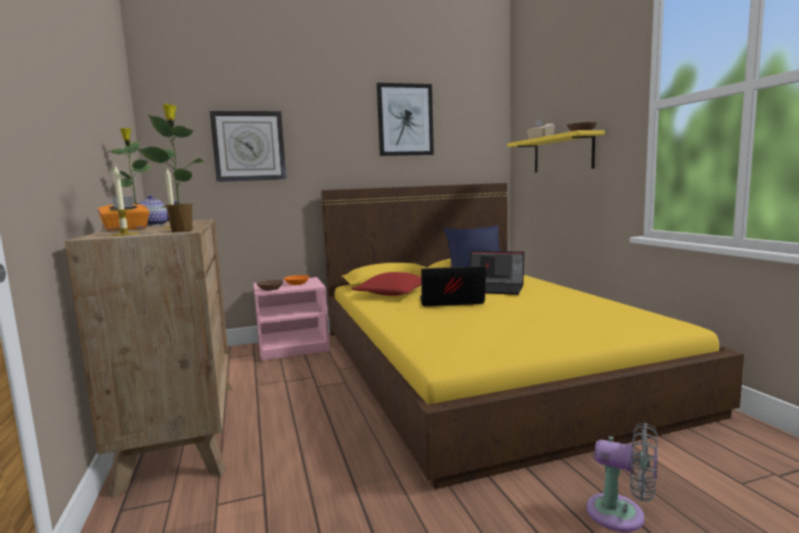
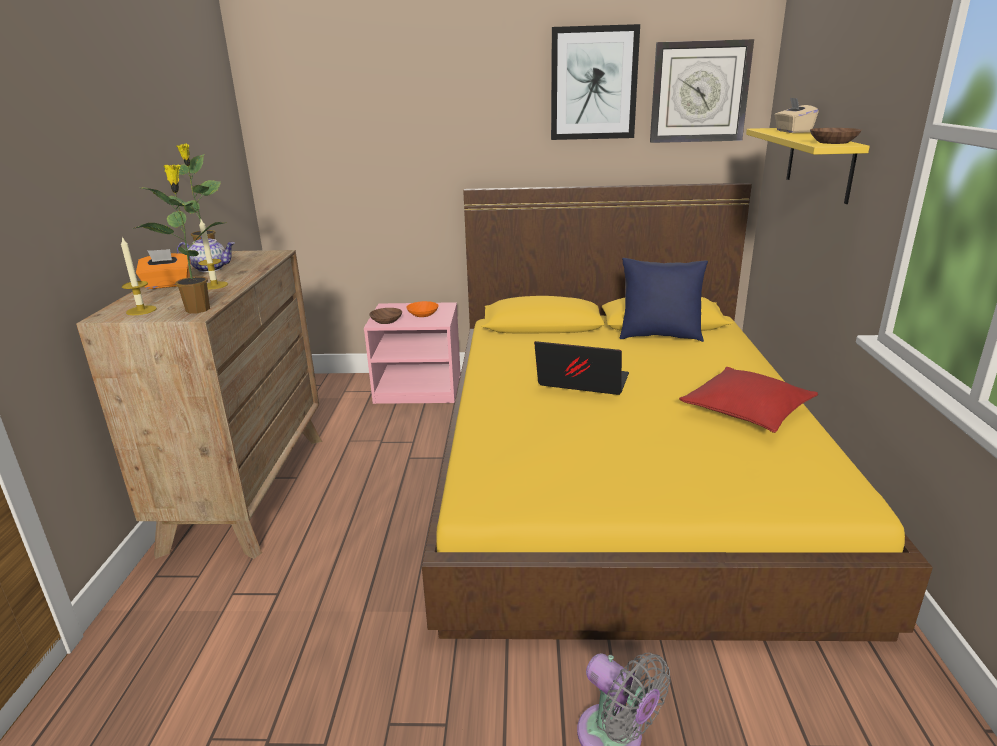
camera: 20 degrees right, 15 degrees up
wall clock [210,111,286,182] -> wall clock moved to [650,39,754,143]
red pillow [352,272,421,296] -> red pillow moved to [679,367,818,433]
laptop [470,251,524,295] -> none

